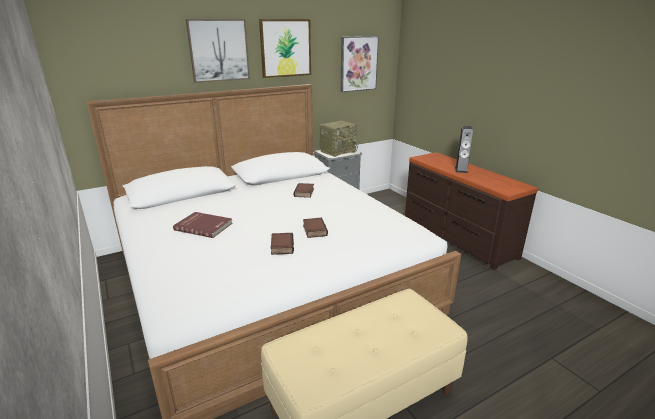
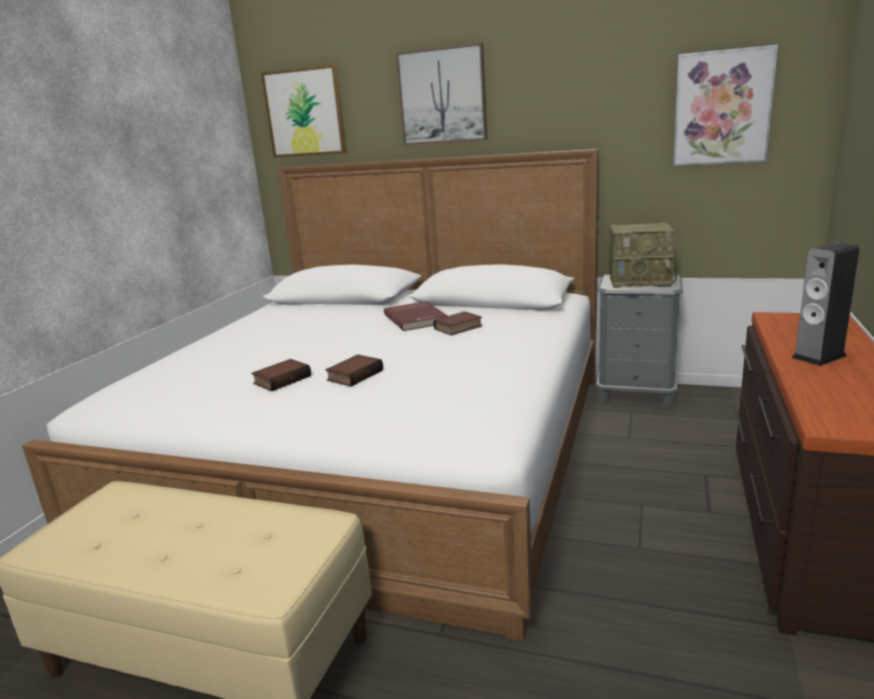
camera: 50 degrees right, 5 degrees down
red book [173,212,232,238] -> red book moved to [384,301,448,331]
picture [259,19,311,78] -> picture moved to [261,64,347,157]

